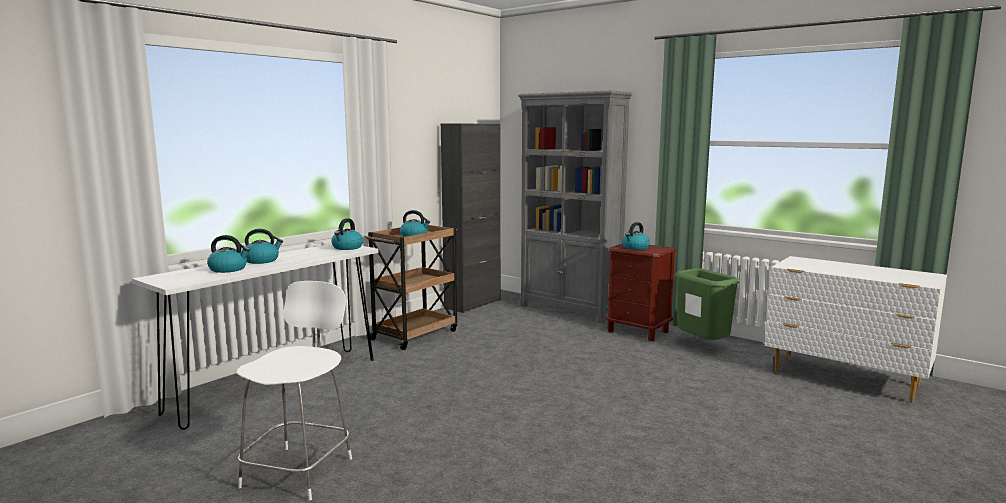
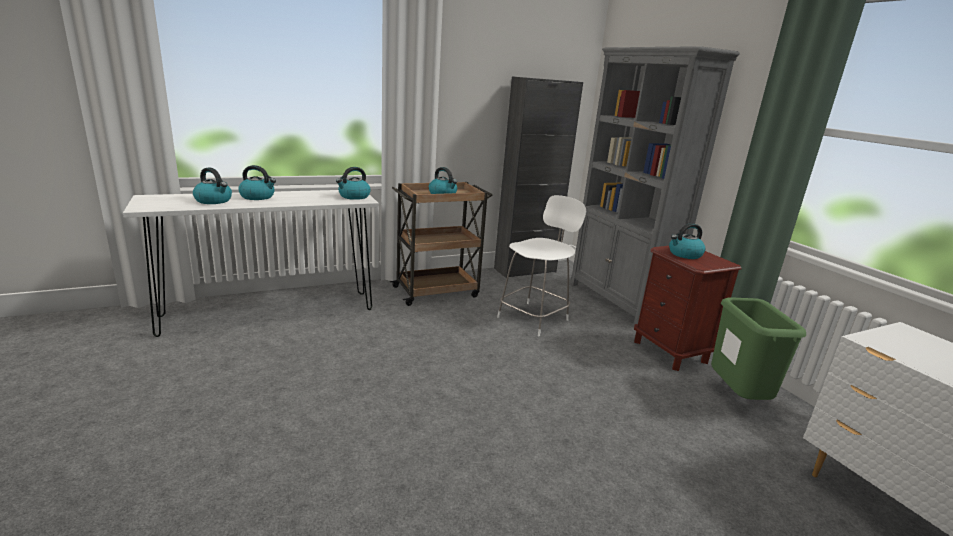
camera: 25 degrees right, 10 degrees up
white chair [236,281,352,501] -> white chair moved to [497,195,586,336]

